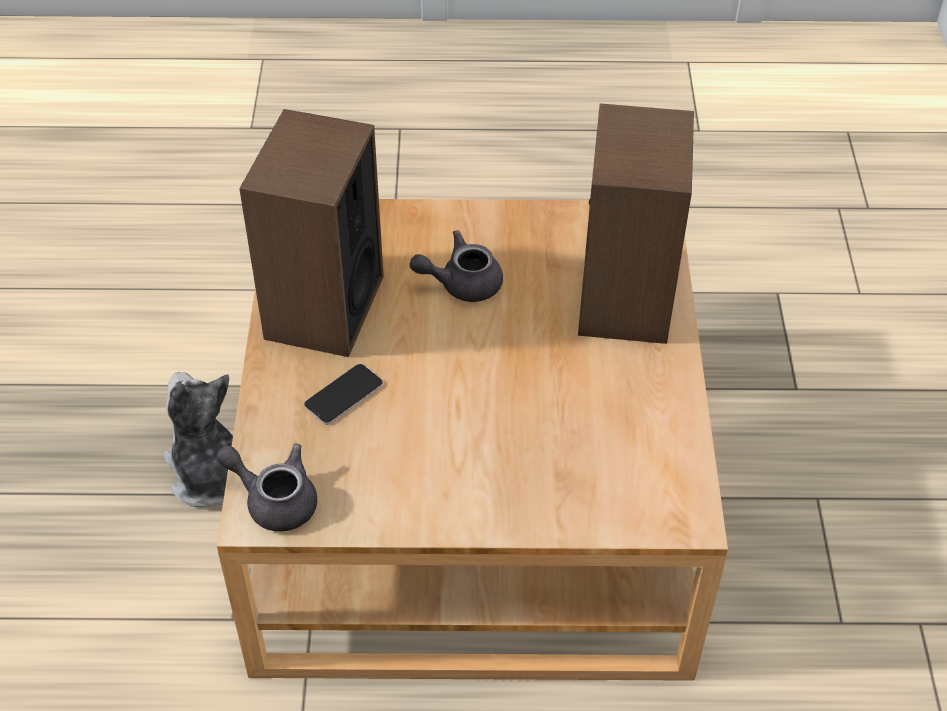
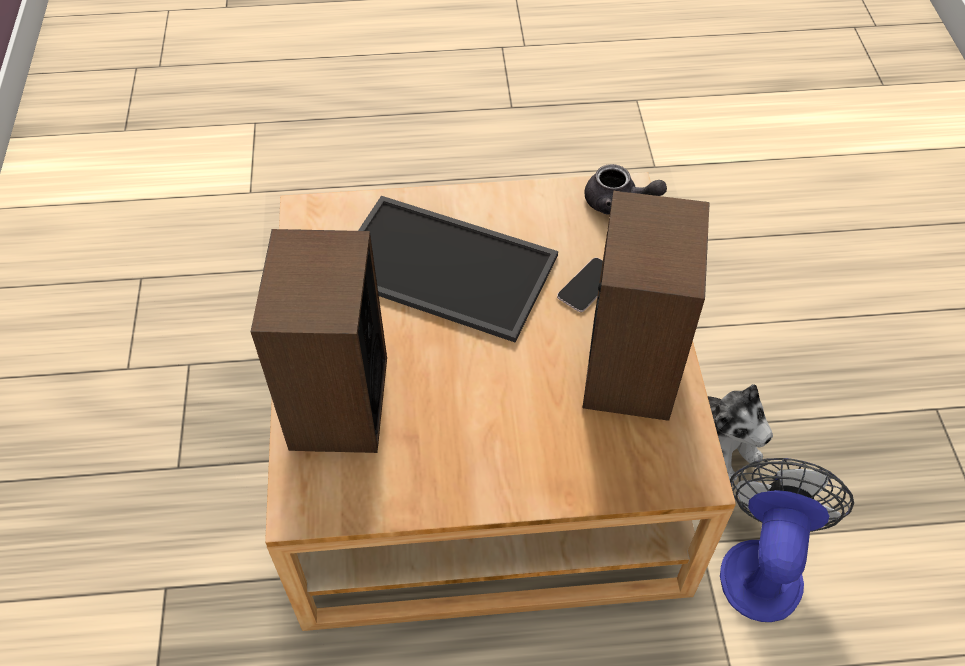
camera: 175 degrees right, 5 degrees up
grey teapot [410,230,503,302] -> none
none -> tray [358,196,558,342]
none -> fan [720,458,854,622]

